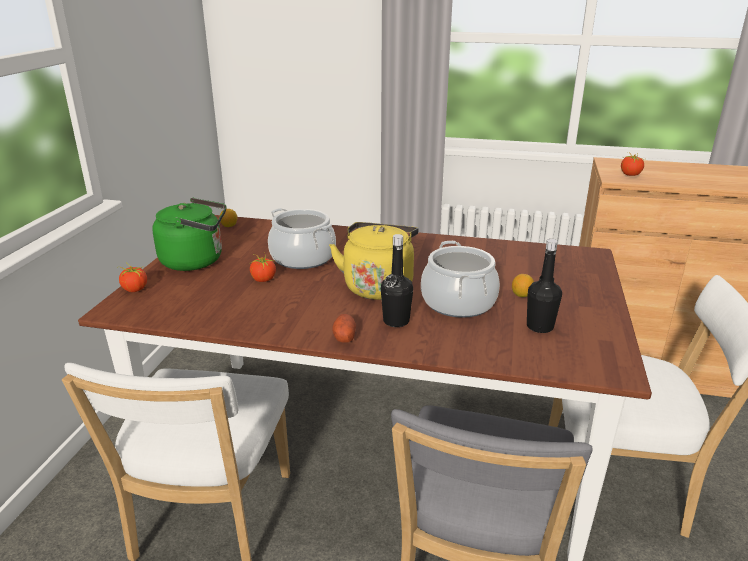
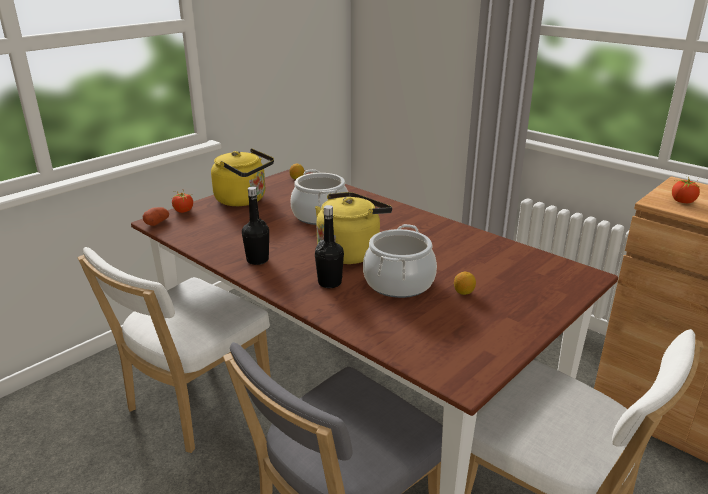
camera: 30 degrees right, 0 degrees up
green kettle [152,198,226,271] -> yellow kettle [211,148,274,206]
tomato [250,252,276,282] -> none
potato [332,314,356,343] -> potato moved to [143,207,169,226]
black bottle [527,239,562,333] -> black bottle moved to [242,187,269,265]

